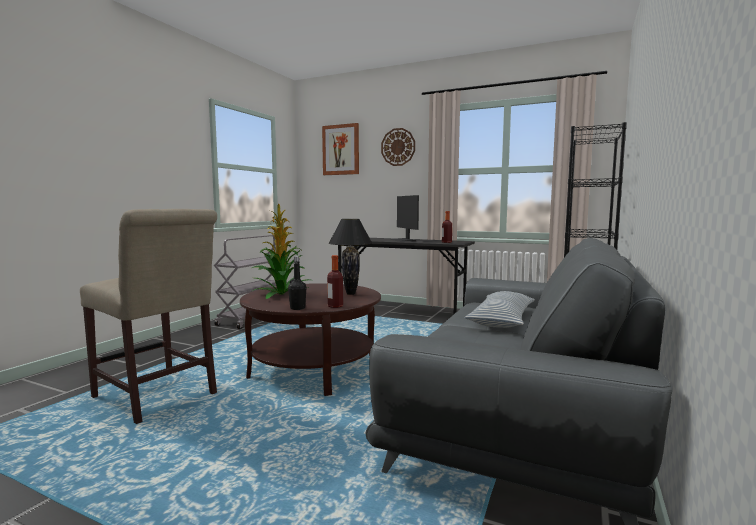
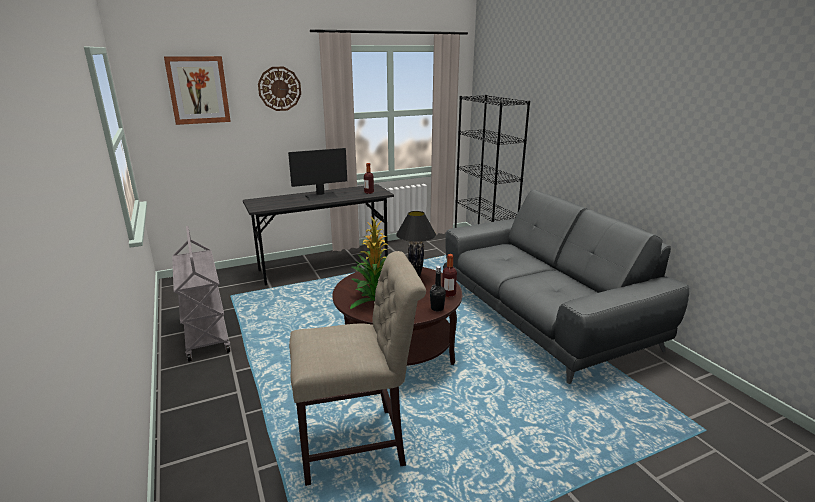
camera: 50 degrees left, 15 degrees up
monitor [390,195,419,242] -> monitor turned 45 degrees counterclockwise [288,148,347,201]
pillow [465,291,535,328] -> none

